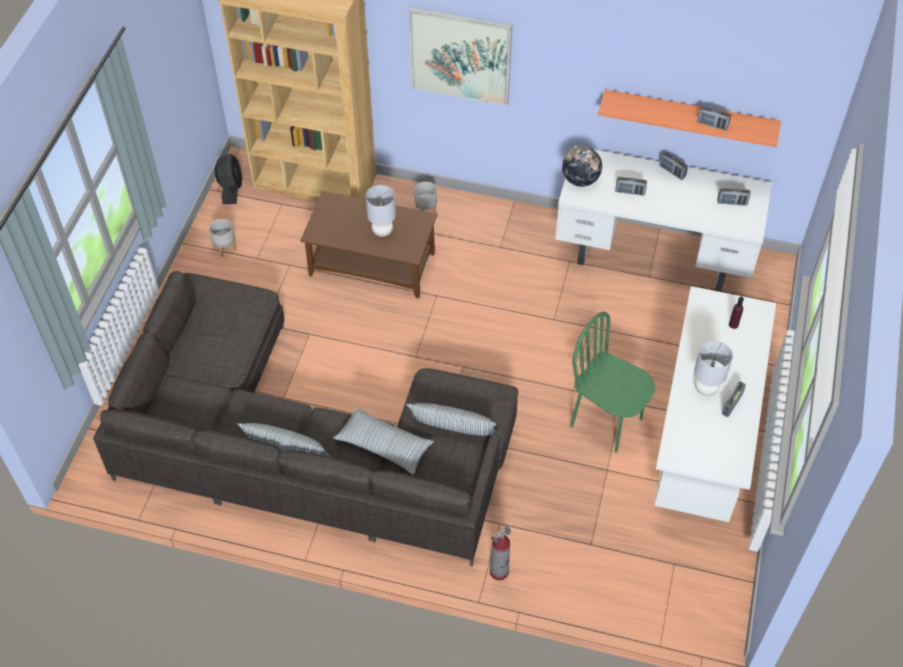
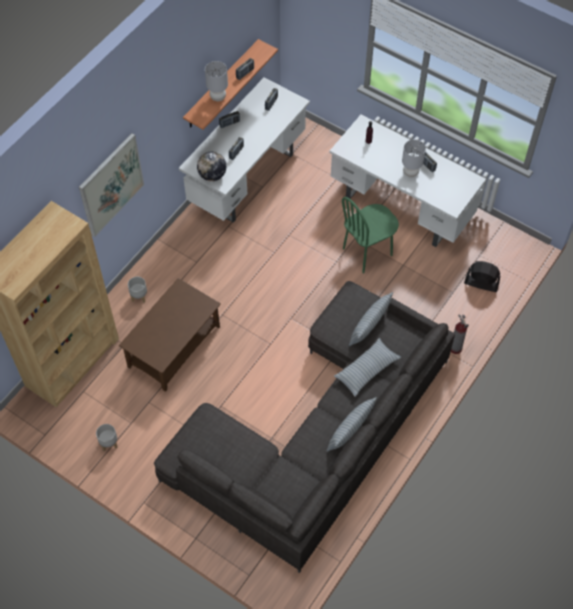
camera: 70 degrees left, 5 degrees up
black fan [215,154,242,204] -> black fan moved to [464,261,500,292]
grey table lamp [366,185,396,237] -> grey table lamp moved to [205,61,228,101]

